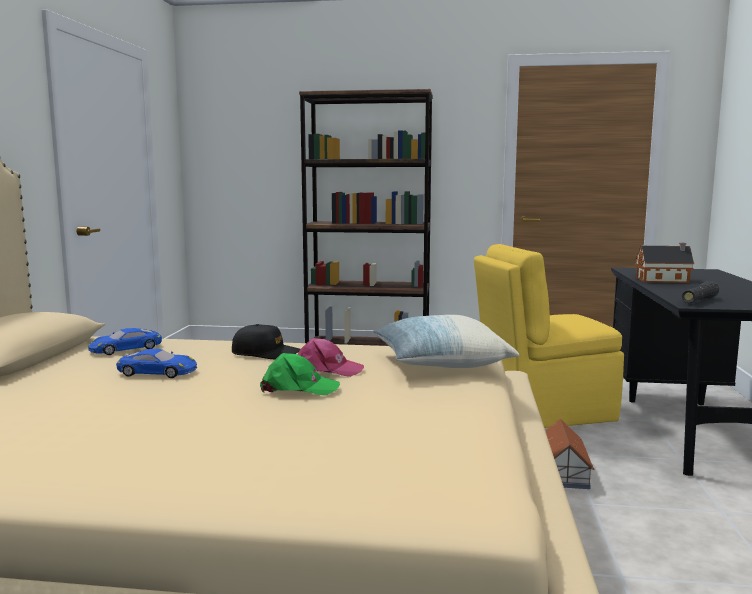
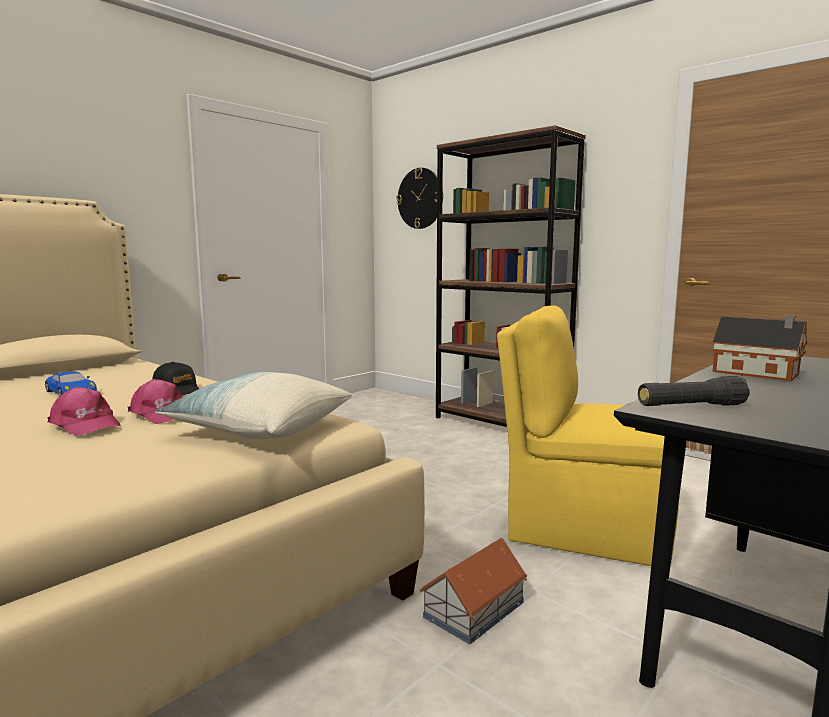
camera: 35 degrees right, 0 degrees up
blue toy car [88,328,162,355] -> none
green cap [260,353,340,396] -> pink cap [47,387,121,436]
none -> wall clock [397,168,437,229]

